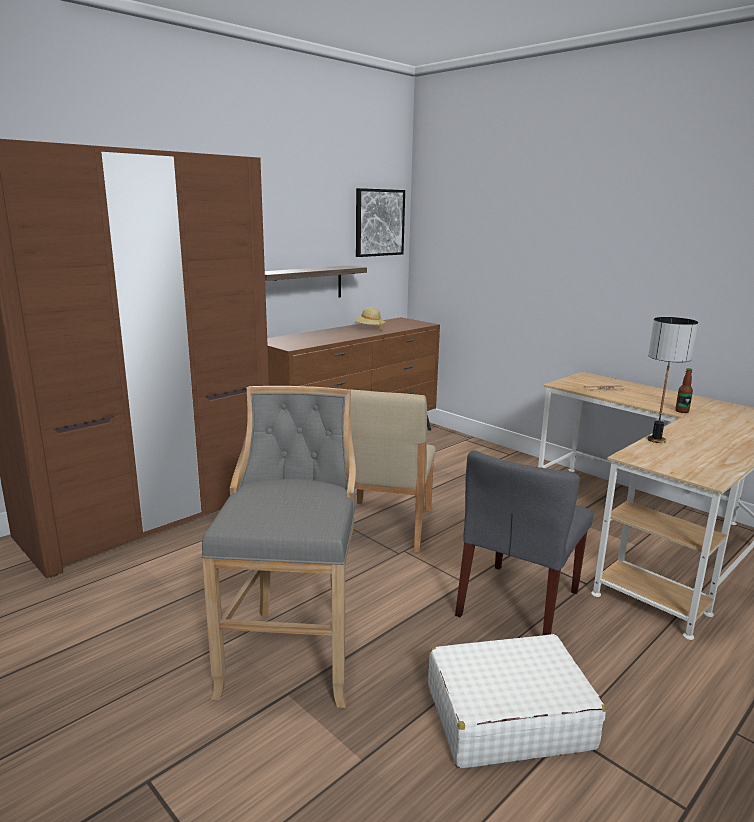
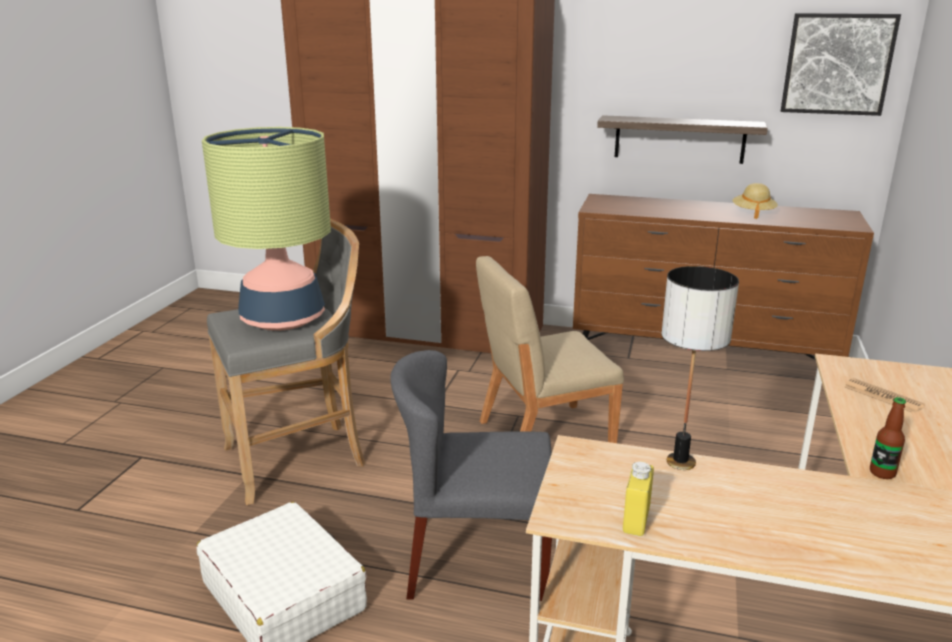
camera: 60 degrees right, 5 degrees up
none -> table lamp [202,127,331,331]
none -> yellow bottle [623,461,654,536]

